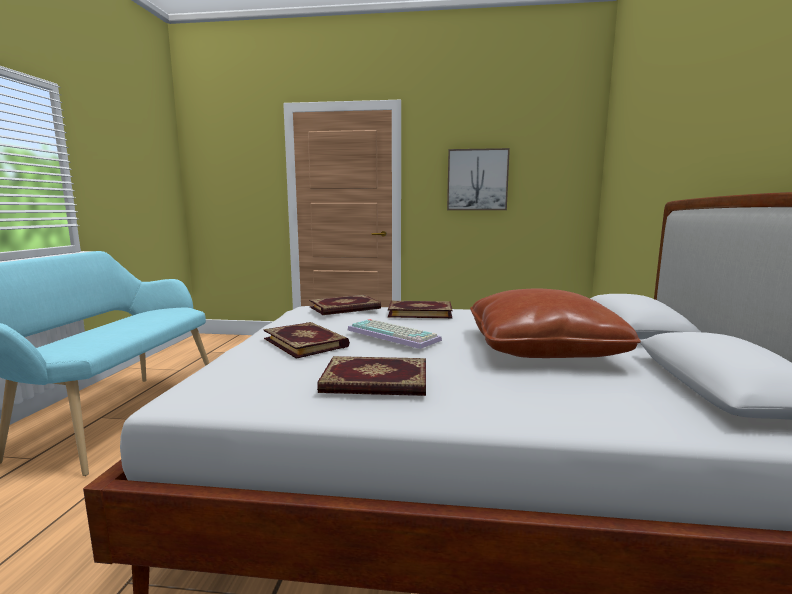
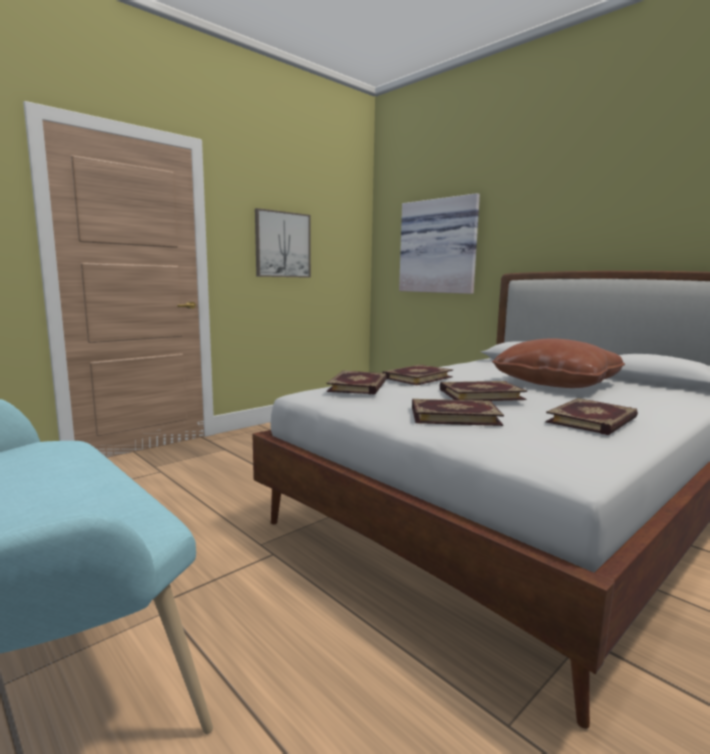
camera: 50 degrees left, 0 degrees up
keyboard [348,319,442,349] -> book [440,381,527,401]
none -> picture [399,193,480,294]

